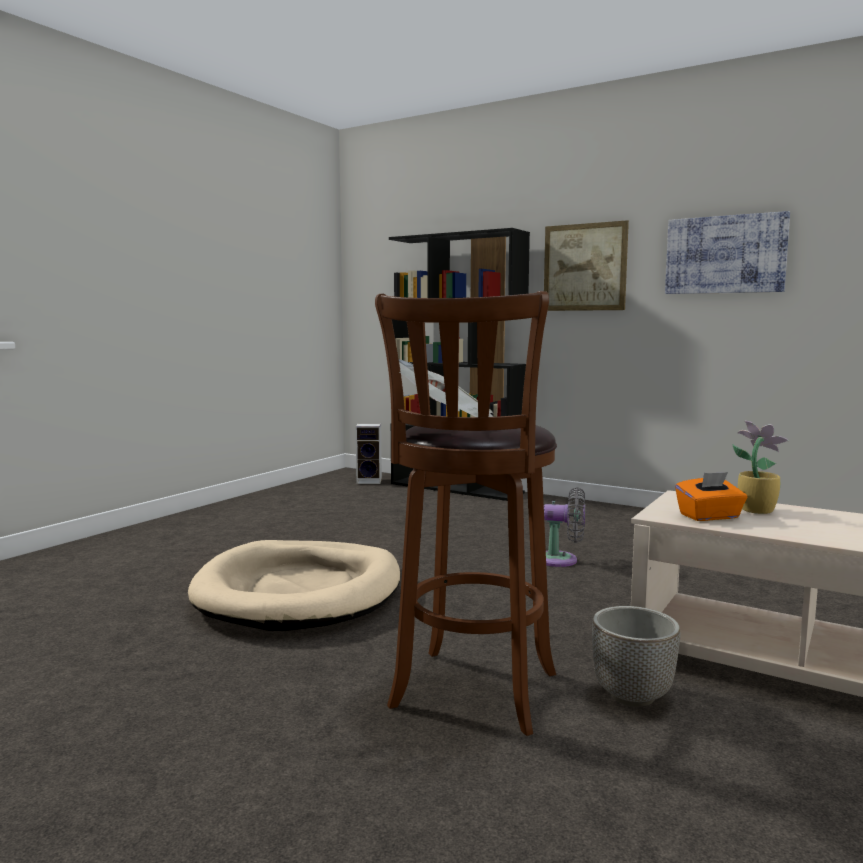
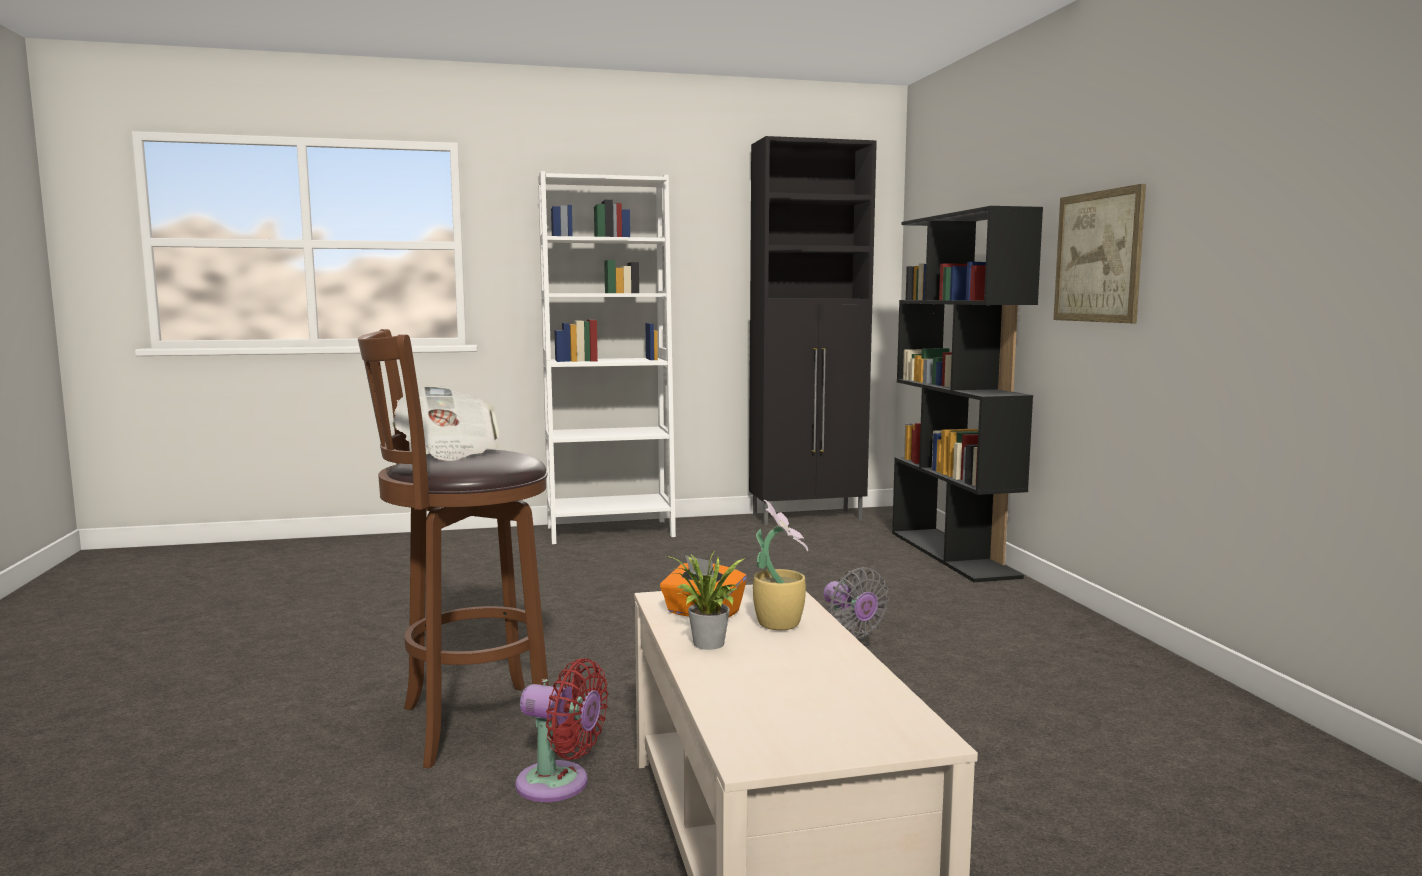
camera: 45 degrees right, 0 degrees up
beige dog bed [188,540,400,631] -> none
speaker [356,423,382,484] -> none
planter [592,606,680,707] -> red fan [515,658,608,802]
picture [665,211,790,294] -> none
none -> white bookcase [538,171,676,544]
none -> potted plant [666,552,745,650]
none -> black cabinet [749,136,877,526]

